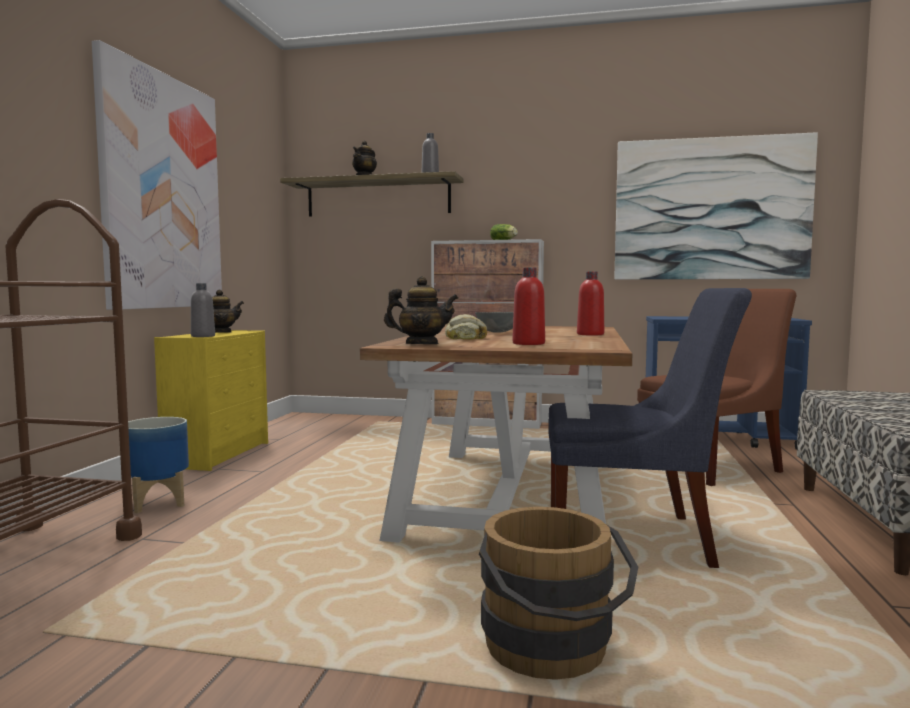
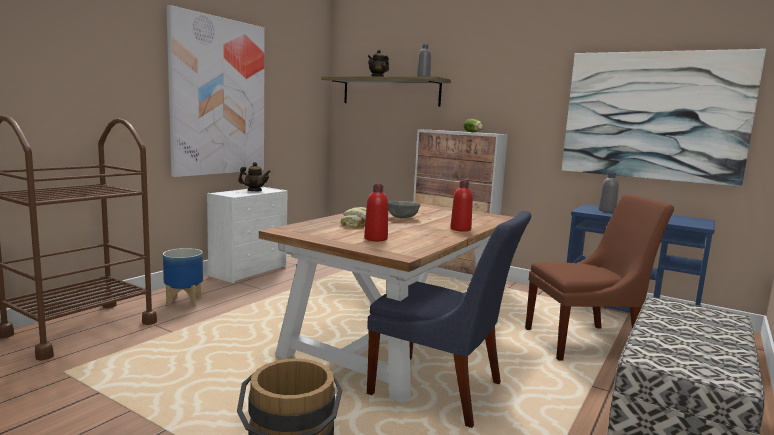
camera: 20 degrees right, 5 degrees up
yellow dresser [154,330,268,471] -> white dresser [207,187,287,283]
grey bottle [191,283,215,337] -> grey bottle moved to [599,172,619,212]
teapot [384,276,458,344] -> none

